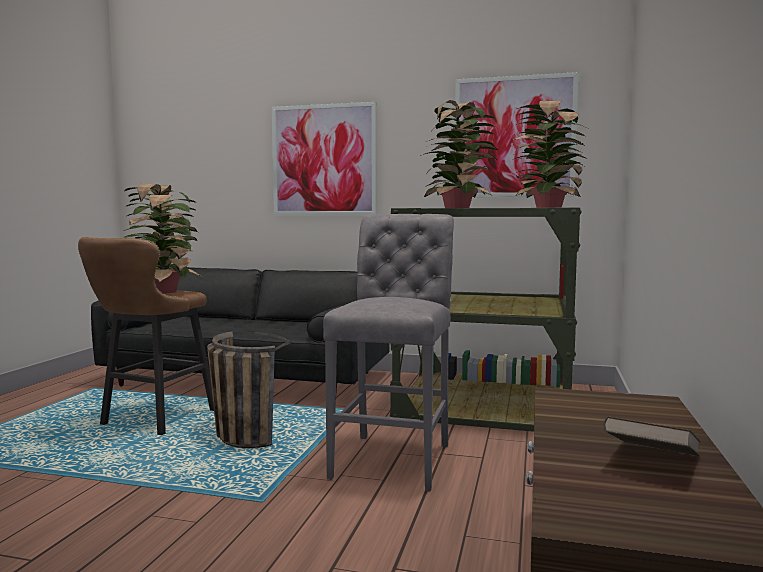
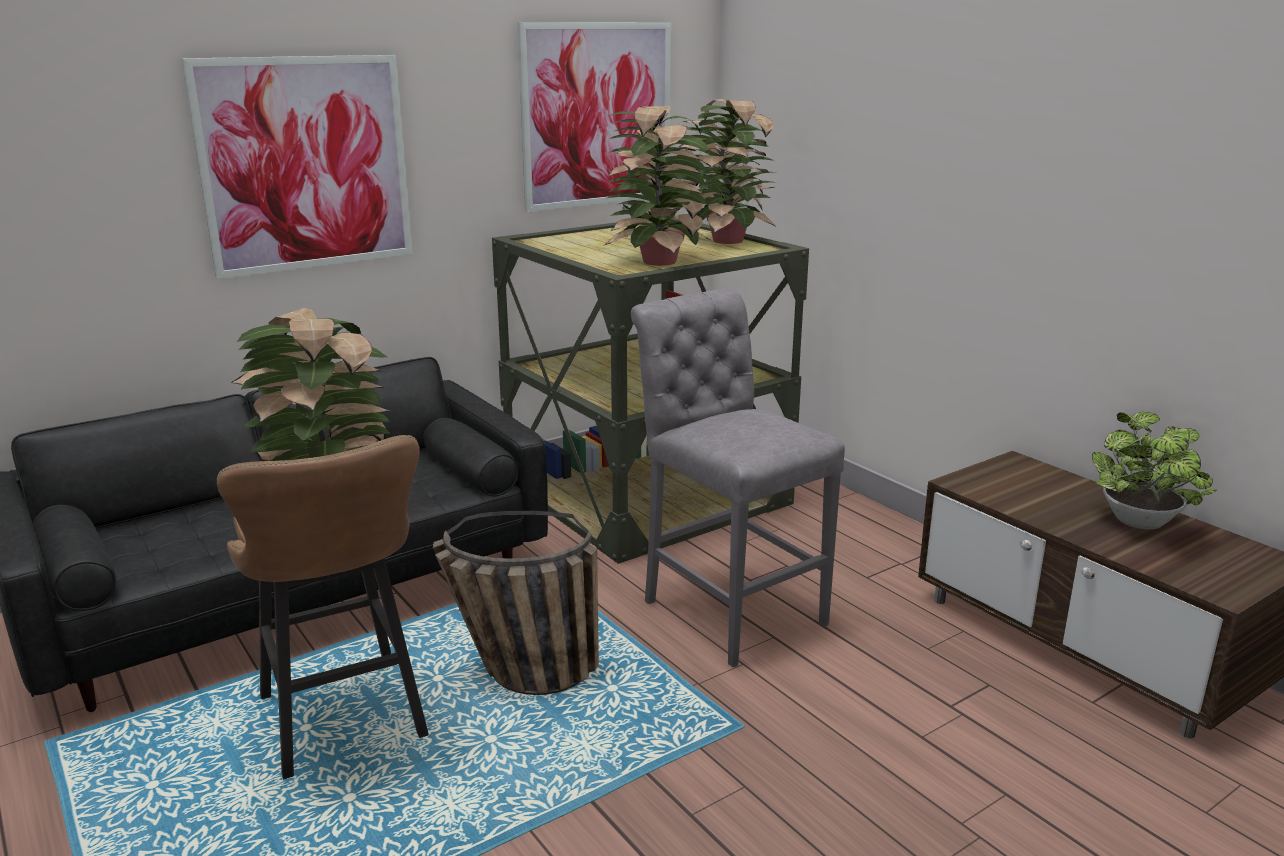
camera: 50 degrees left, 15 degrees up
brown book [604,416,701,456] -> potted plant [1092,412,1217,529]

